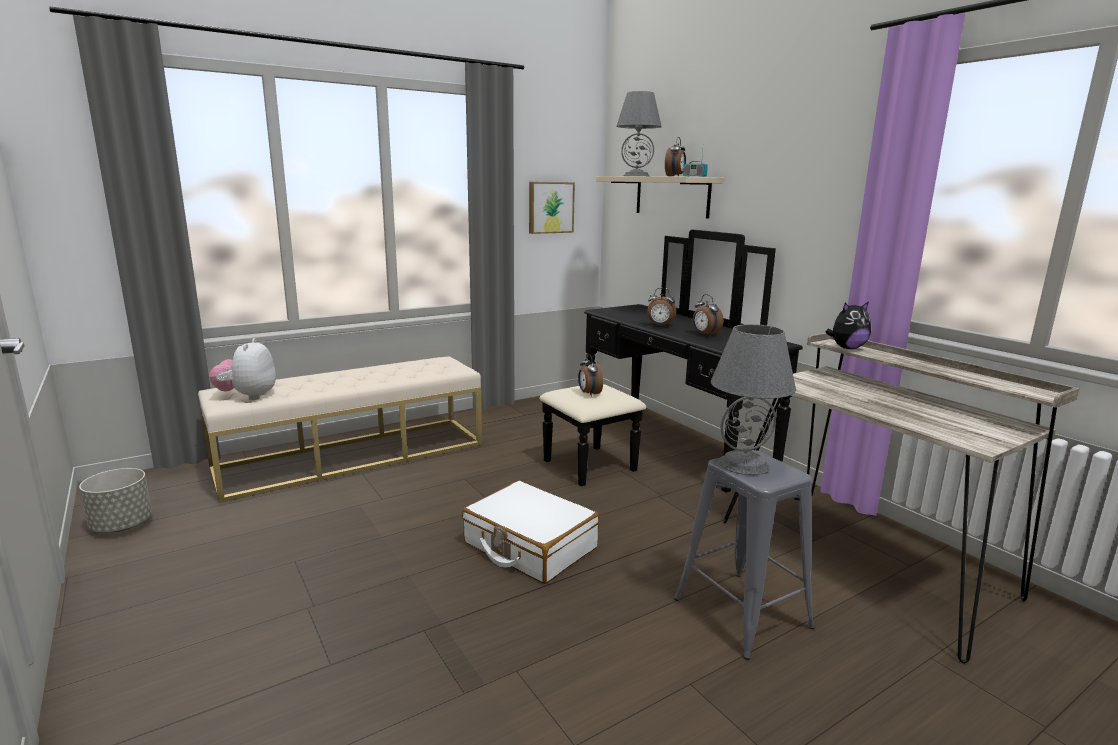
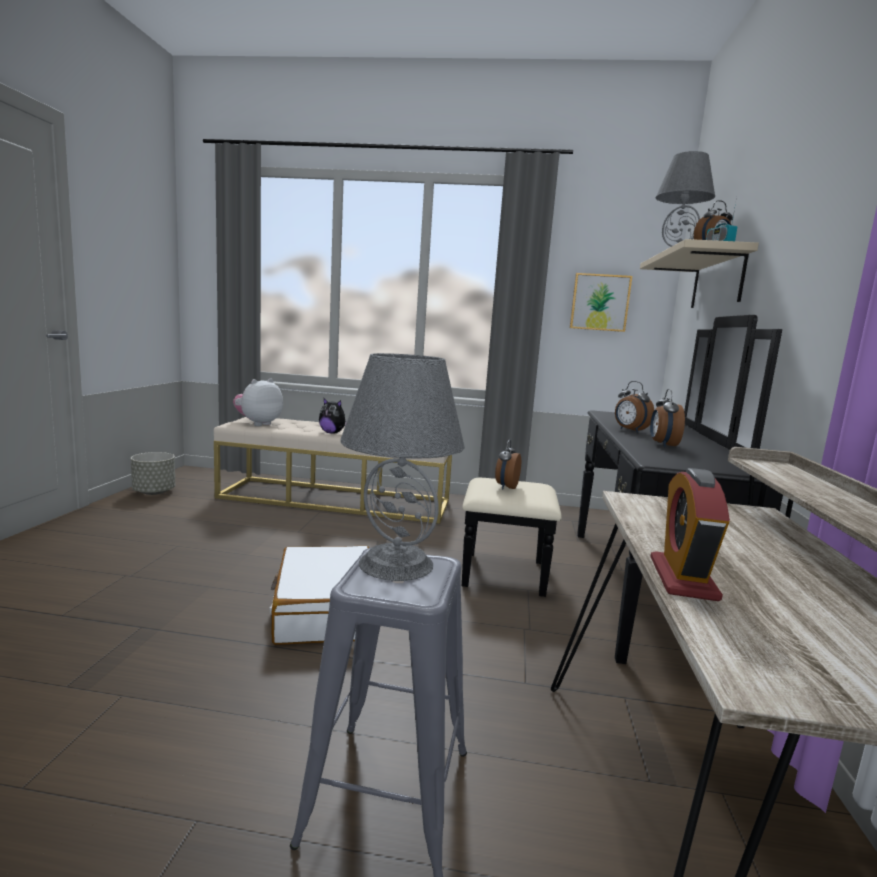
camera: 40 degrees right, 5 degrees down
plush toy [826,301,871,349] -> plush toy moved to [319,398,347,434]
none -> alarm clock [650,468,730,601]

